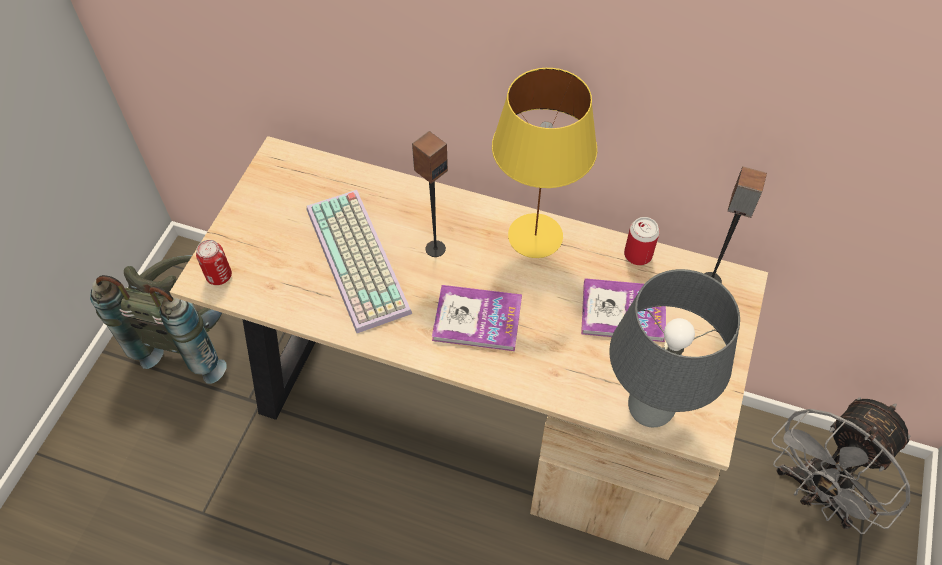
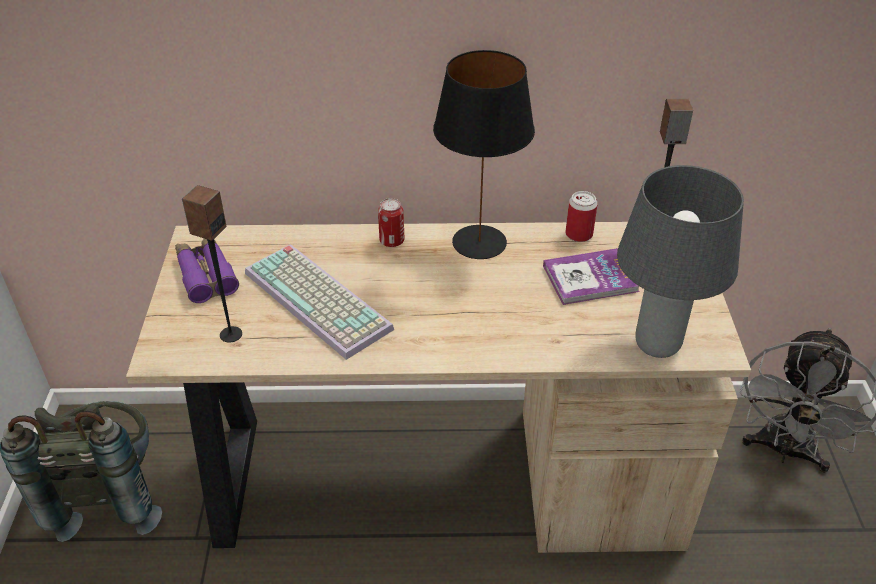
camera: 20 degrees left, 15 degrees down
can [196,240,232,285] -> can moved to [378,198,404,247]
speaker [412,131,448,257] -> speaker moved to [182,185,242,343]
book [432,285,522,351] -> none
yellow table lamp [492,68,597,258] -> black table lamp [433,50,535,259]
none -> purple binoculars [175,239,239,303]

